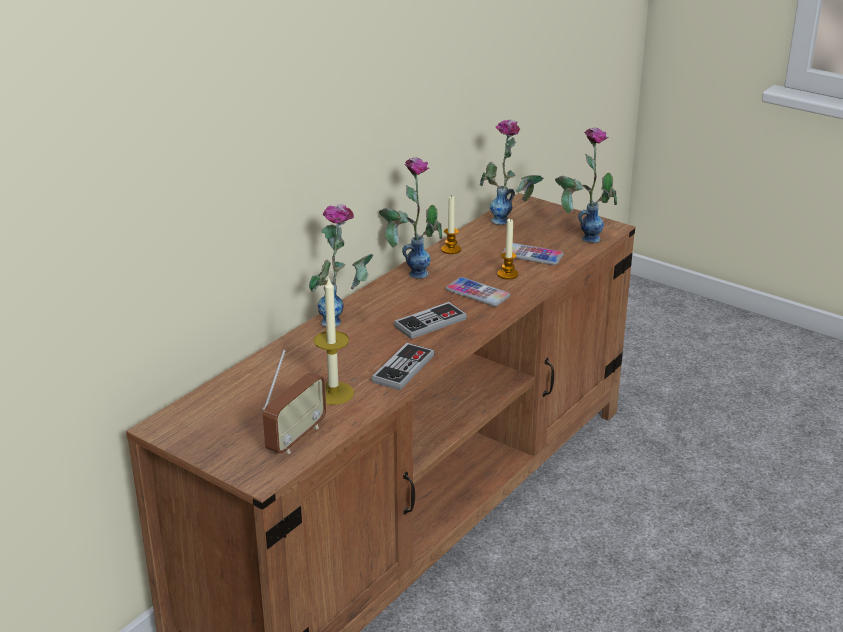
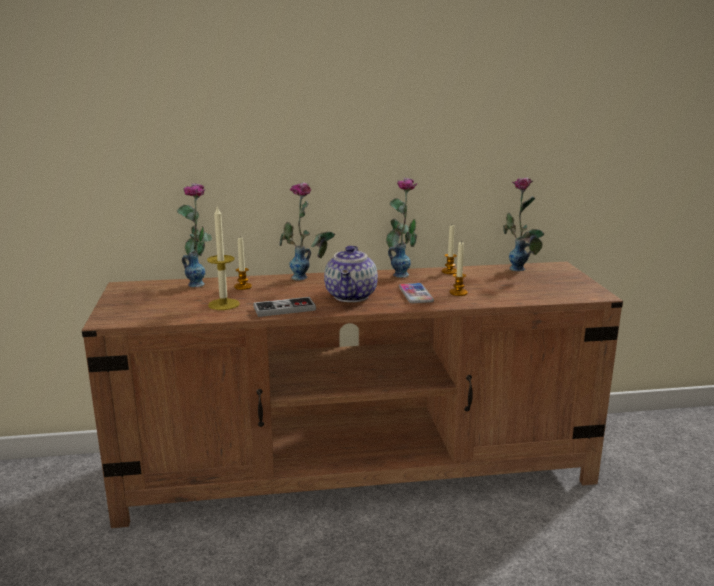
camera: 45 degrees right, 10 degrees down
radio [262,350,326,454] -> none
game controller [394,302,467,339] -> teapot [324,246,378,302]
phone [502,243,564,265] -> none
vase [555,128,617,243] -> vase moved to [177,183,212,287]
none -> candle [234,238,252,290]

